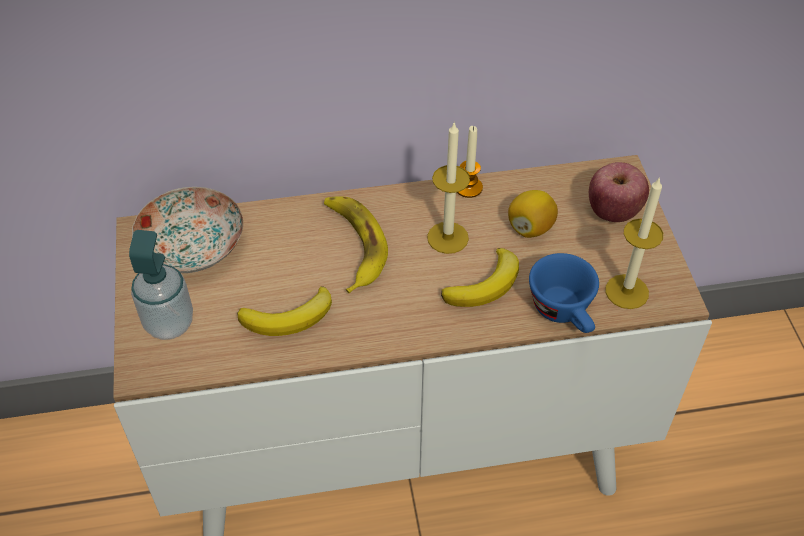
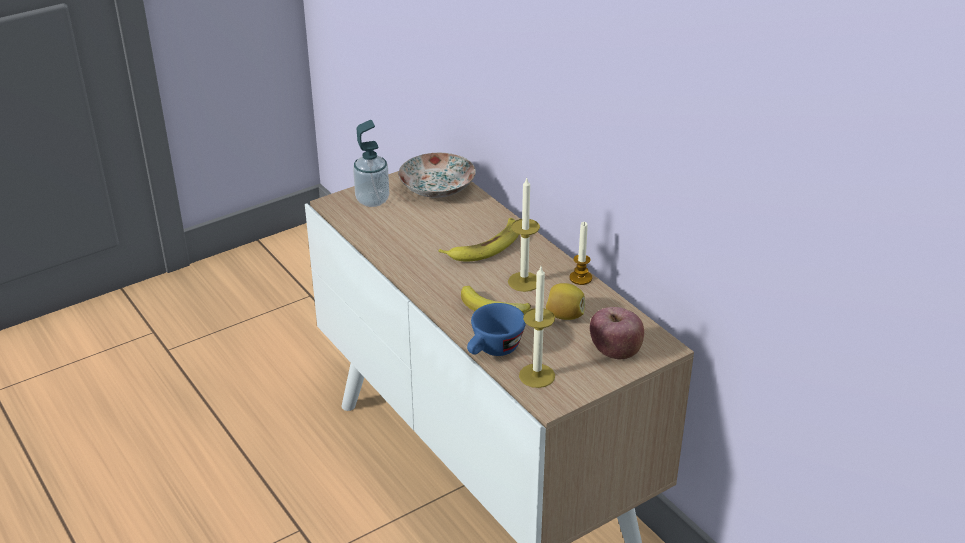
camera: 65 degrees right, 15 degrees down
banana [237,286,332,336] -> none

